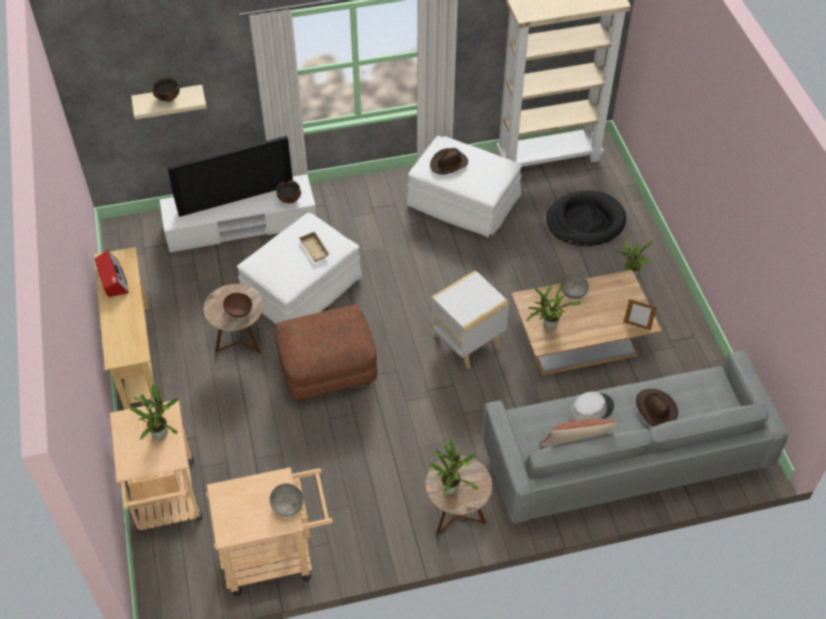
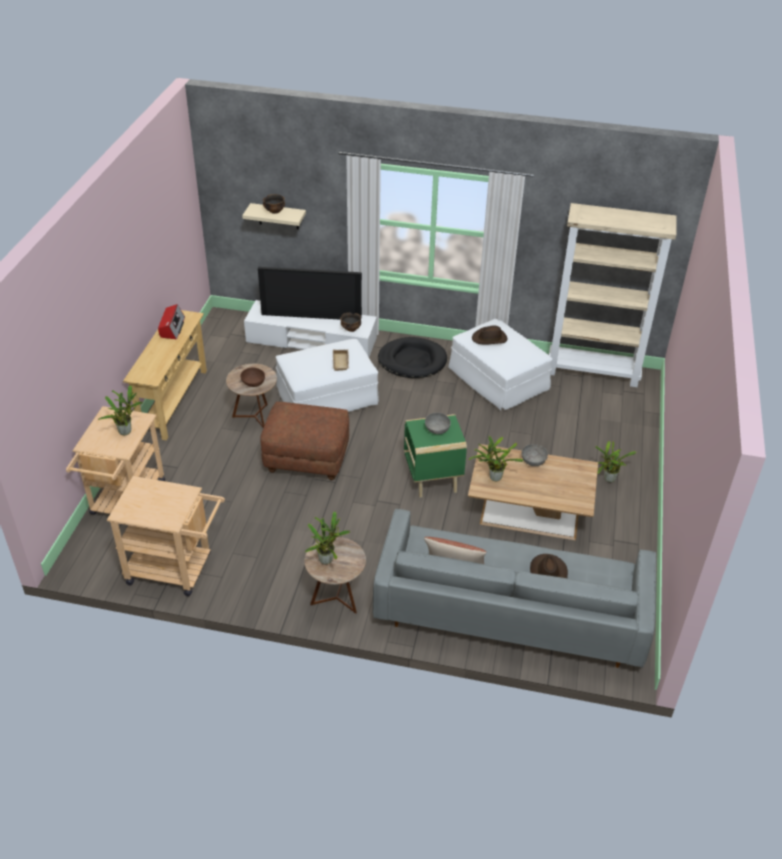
camera: 25 degrees right, 10 degrees down
grey bowl [269,483,304,517] -> grey bowl moved to [425,413,451,434]
white side table [430,271,509,369] -> green side table [404,414,467,497]
black dog bed [546,191,626,246] -> black dog bed moved to [378,337,447,378]
grey hat [570,392,614,421] -> none
picture frame [624,299,657,330] -> none

